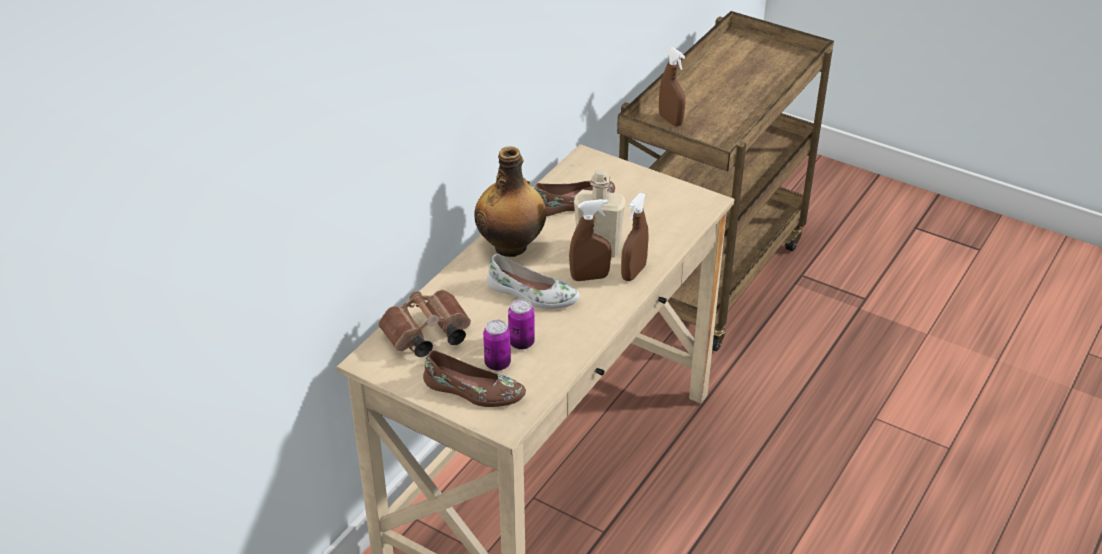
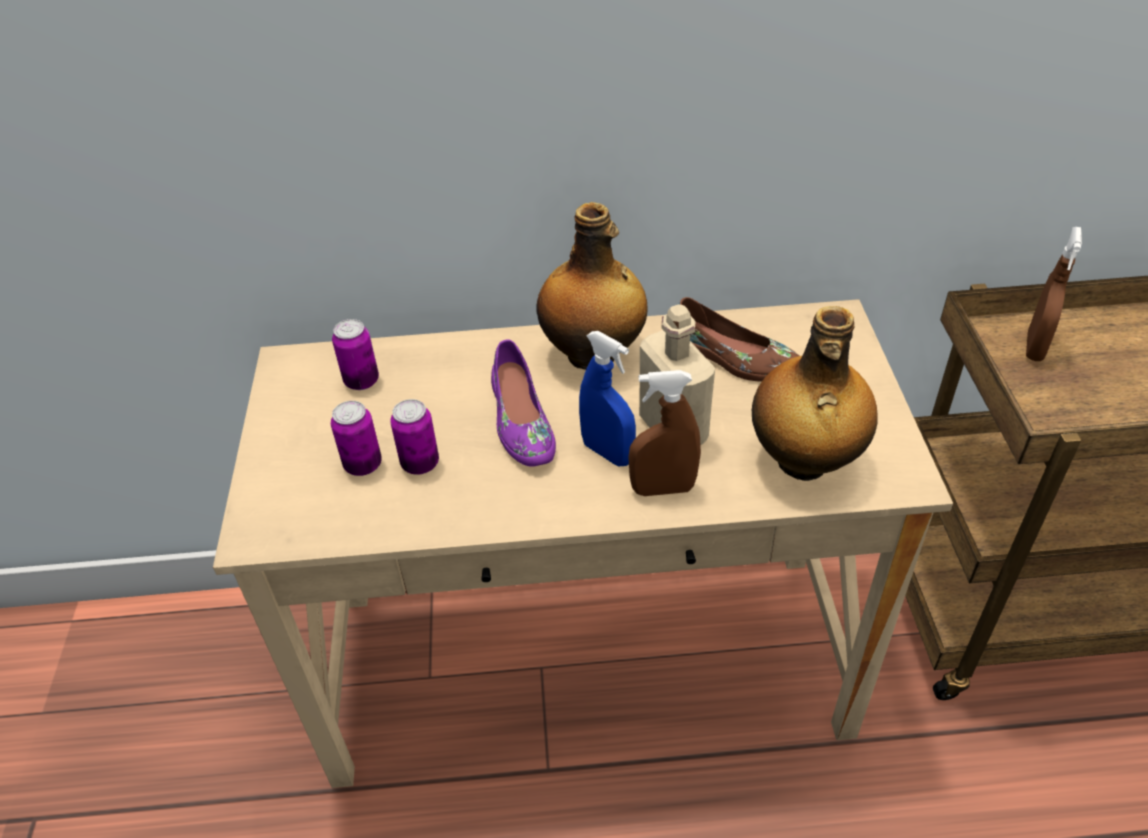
camera: 55 degrees right, 5 degrees up
brown binoculars [378,290,471,357] -> can [332,319,379,390]
brown shoe [423,350,526,407] -> none
white shoe [487,254,580,309] -> purple shoe [491,339,556,467]
brown spray bottle [569,199,612,281] -> blue spray bottle [579,331,636,466]
none -> bottle [752,306,878,481]

